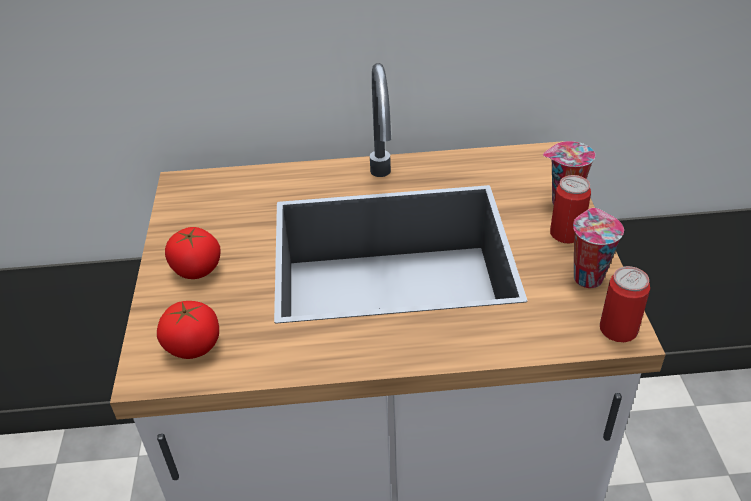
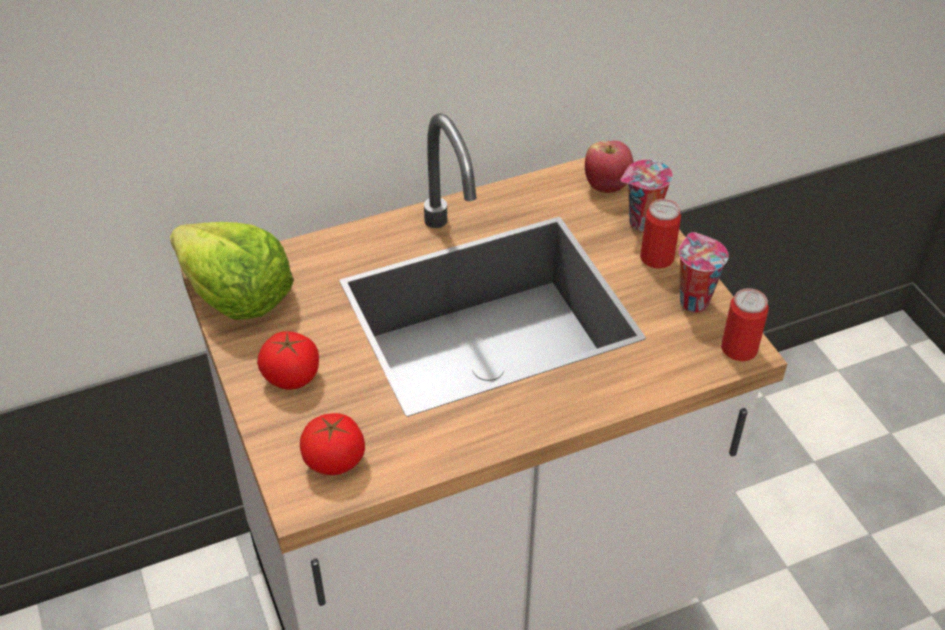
camera: 20 degrees left, 5 degrees up
none -> lettuce [170,222,294,320]
none -> apple [585,141,634,193]

